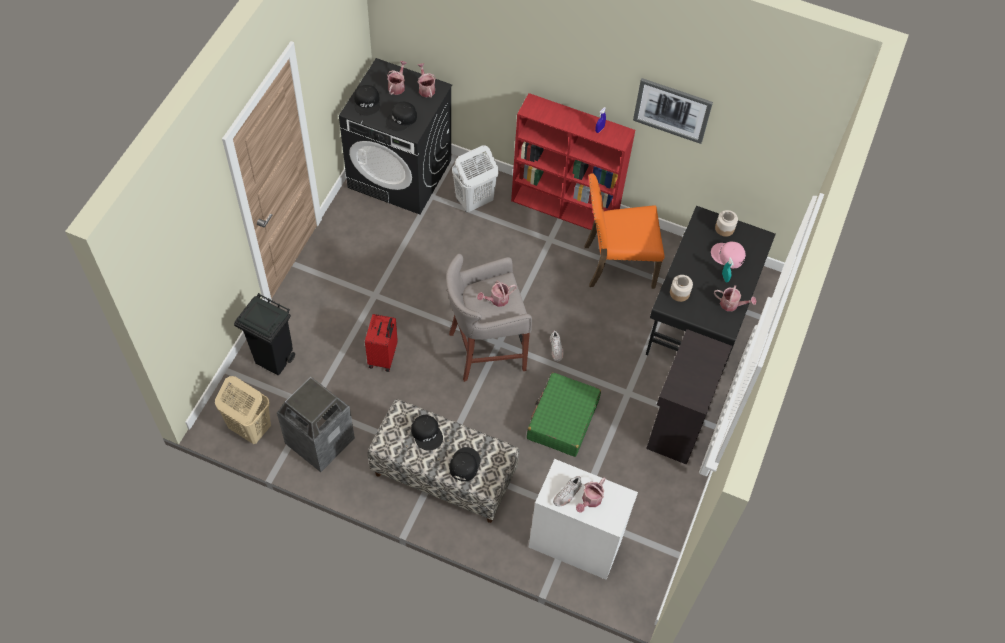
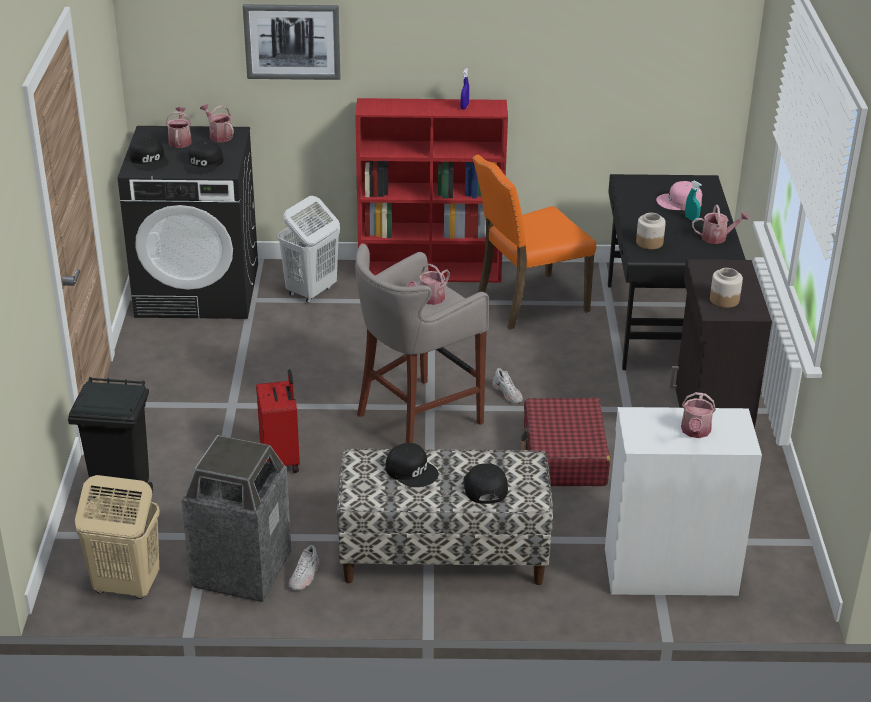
camera: 20 degrees left, 25 degrees down
green suitcase [527,373,601,457] -> red suitcase [521,397,610,486]
white shoe [553,476,582,506] -> white shoe moved to [289,545,320,590]
picture [633,78,713,144] -> picture moved to [243,4,340,80]
jar [715,210,738,237] -> jar moved to [710,268,743,308]

